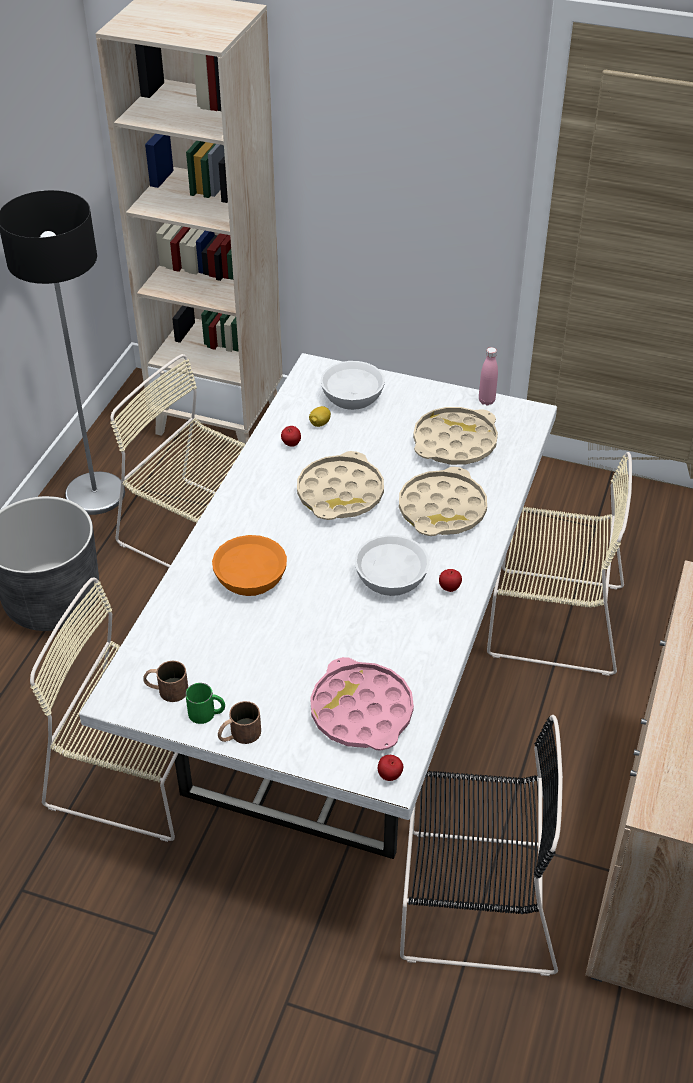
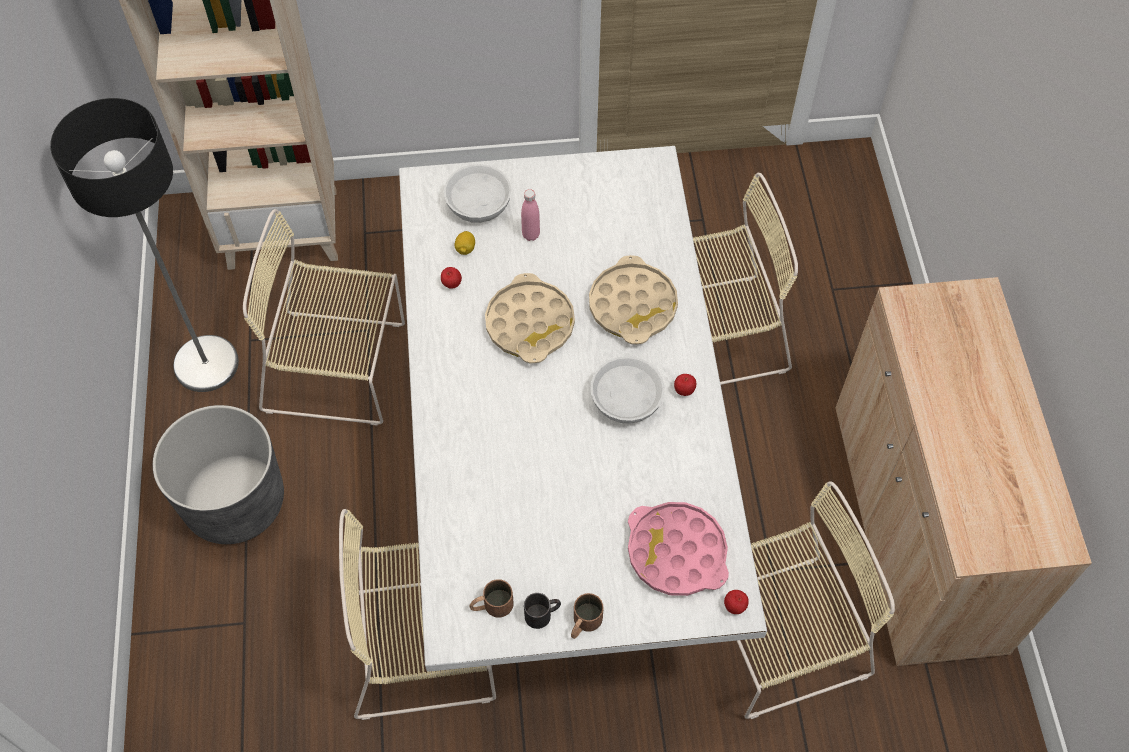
camera: 25 degrees left, 15 degrees up
green mug [185,683,225,724] -> black mug [524,593,561,629]
orange bowl [212,535,287,596] -> none
black chair [400,715,563,976] -> beige chair [737,482,895,719]
beige tray [413,407,498,465] -> none
pink bottle [479,347,498,405] -> pink bottle moved to [521,189,540,241]

